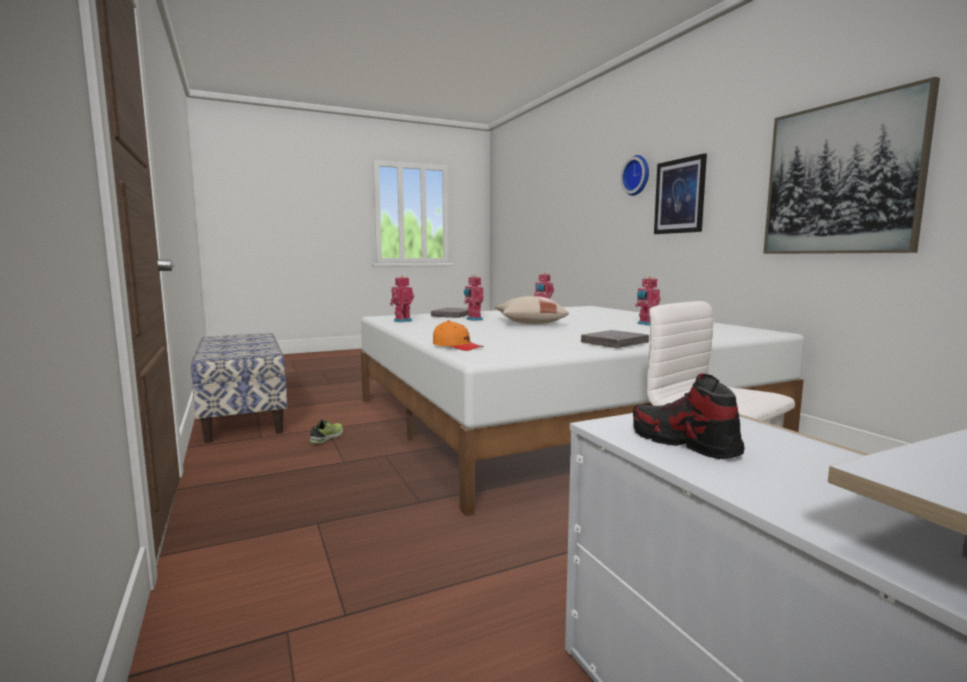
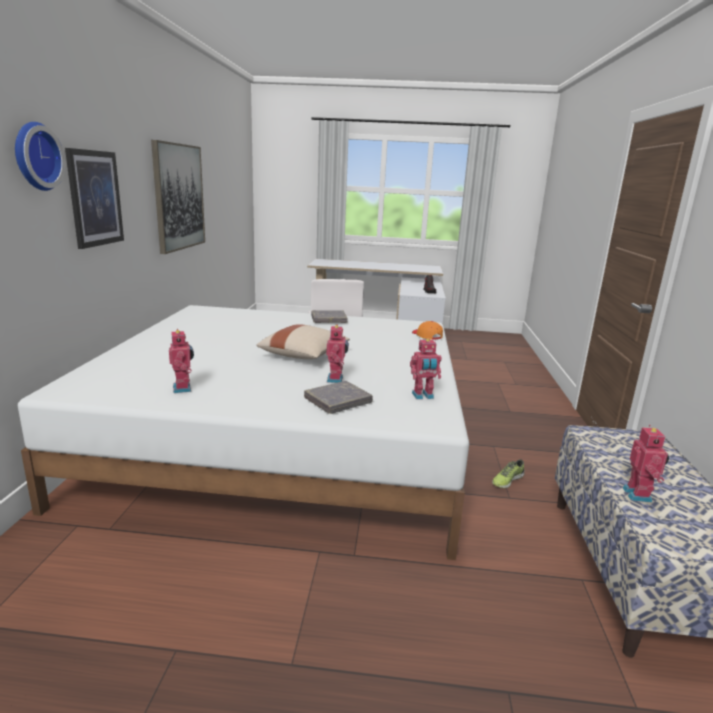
camera: 150 degrees left, 10 degrees up
toy robot [635,276,661,326] -> toy robot moved to [622,425,669,503]

